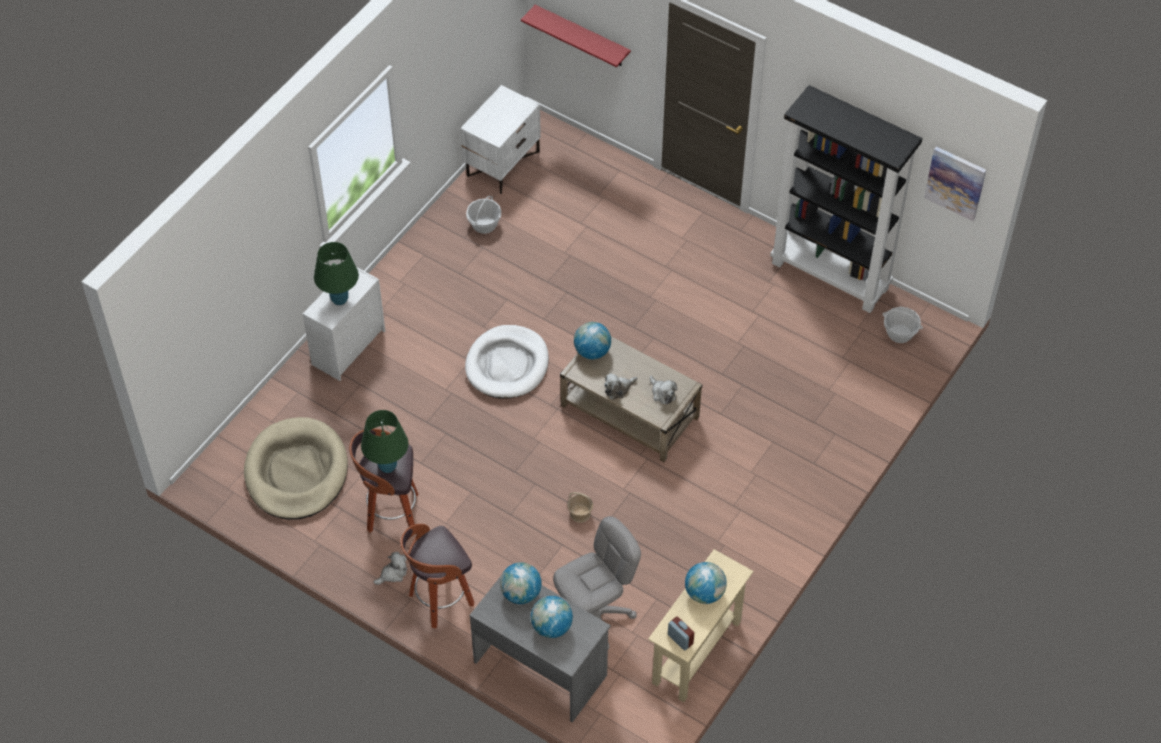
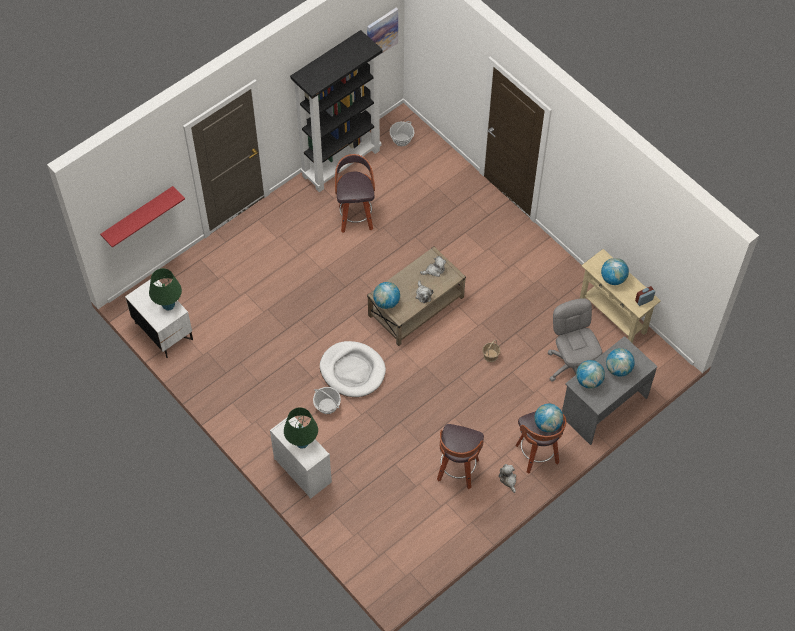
camera: 75 degrees left, 5 degrees up
beige dog bed [244,417,348,520] -> none
green table lamp [361,410,408,473] -> green table lamp moved to [149,268,182,311]
basket [466,196,501,234] -> basket moved to [313,387,341,414]
none -> stool [335,154,375,233]
none -> globe [534,404,563,432]

